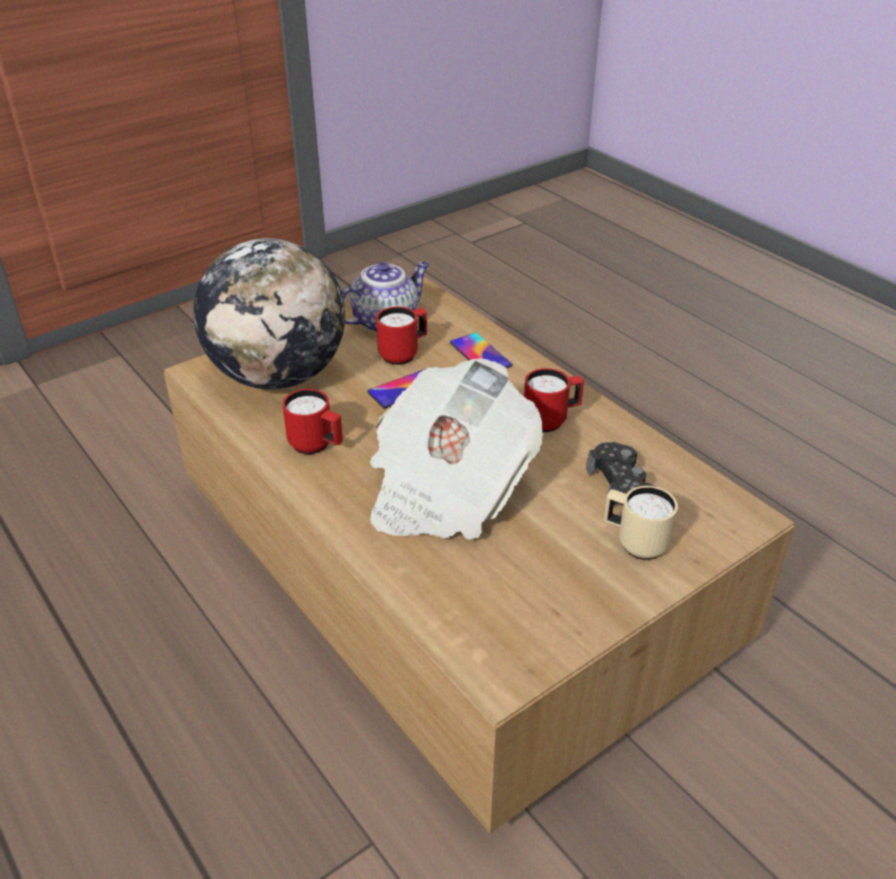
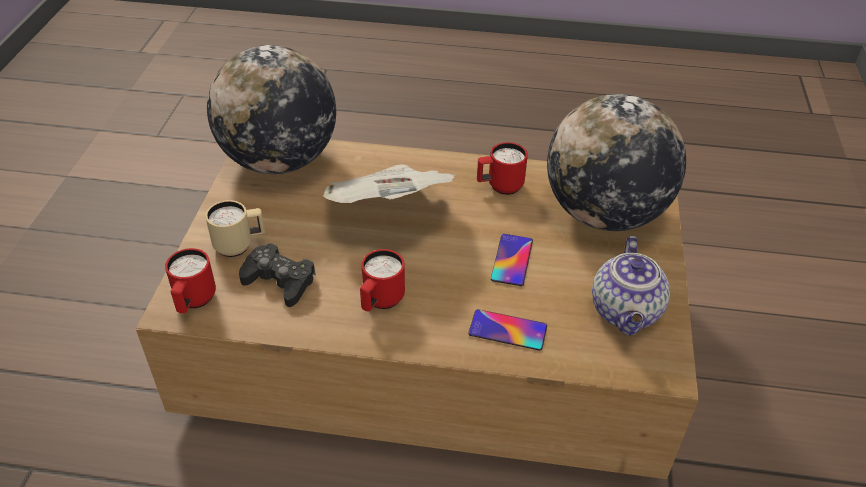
camera: 135 degrees right, 5 degrees up
red mug [376,307,427,365] -> red mug moved to [165,248,216,313]
none -> globe [207,45,336,174]

